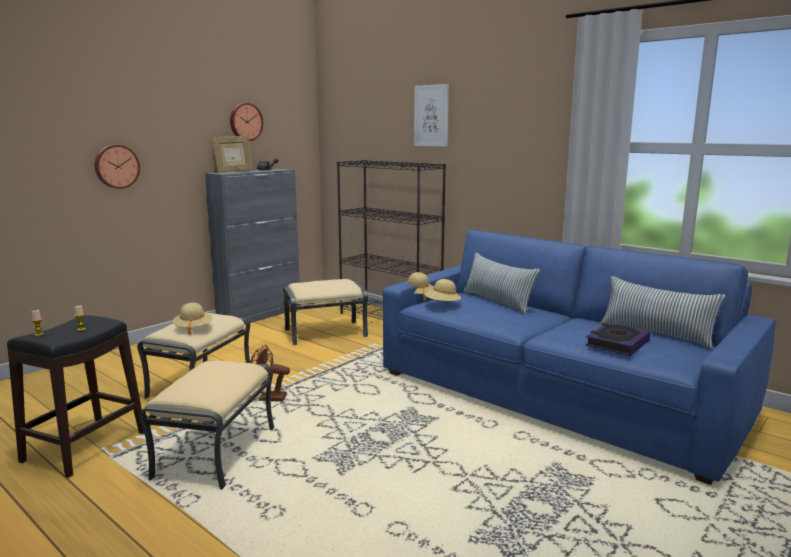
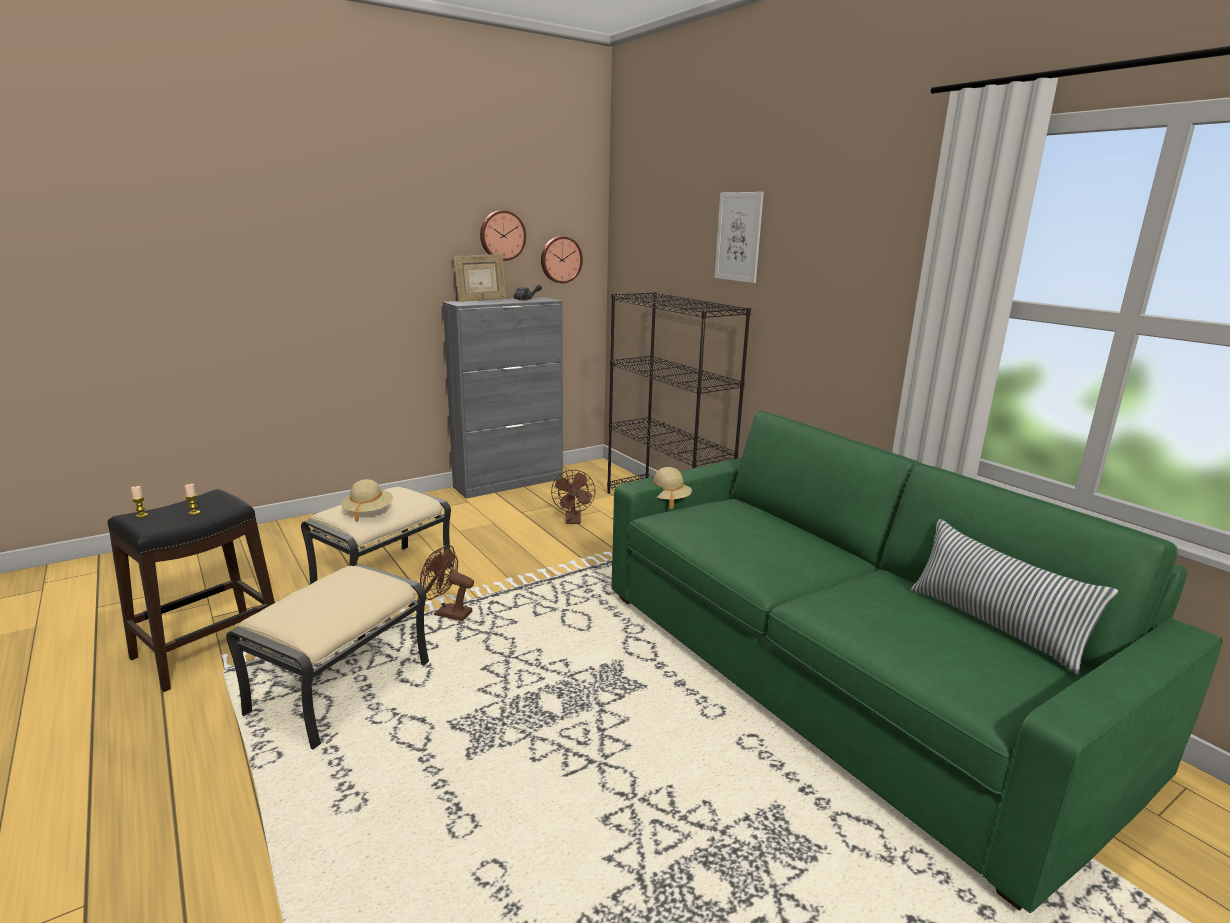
camera: 15 degrees right, 5 degrees up
wall clock [95,145,140,189] -> wall clock moved to [541,236,583,283]
beige ottoman [283,279,368,345] -> brown fan [551,470,595,524]
blue sofa [383,230,776,485] -> green sofa [611,411,1223,913]
beige hat [424,279,461,301] -> none
pillow [463,253,540,314] -> none
book [586,322,651,356] -> none

